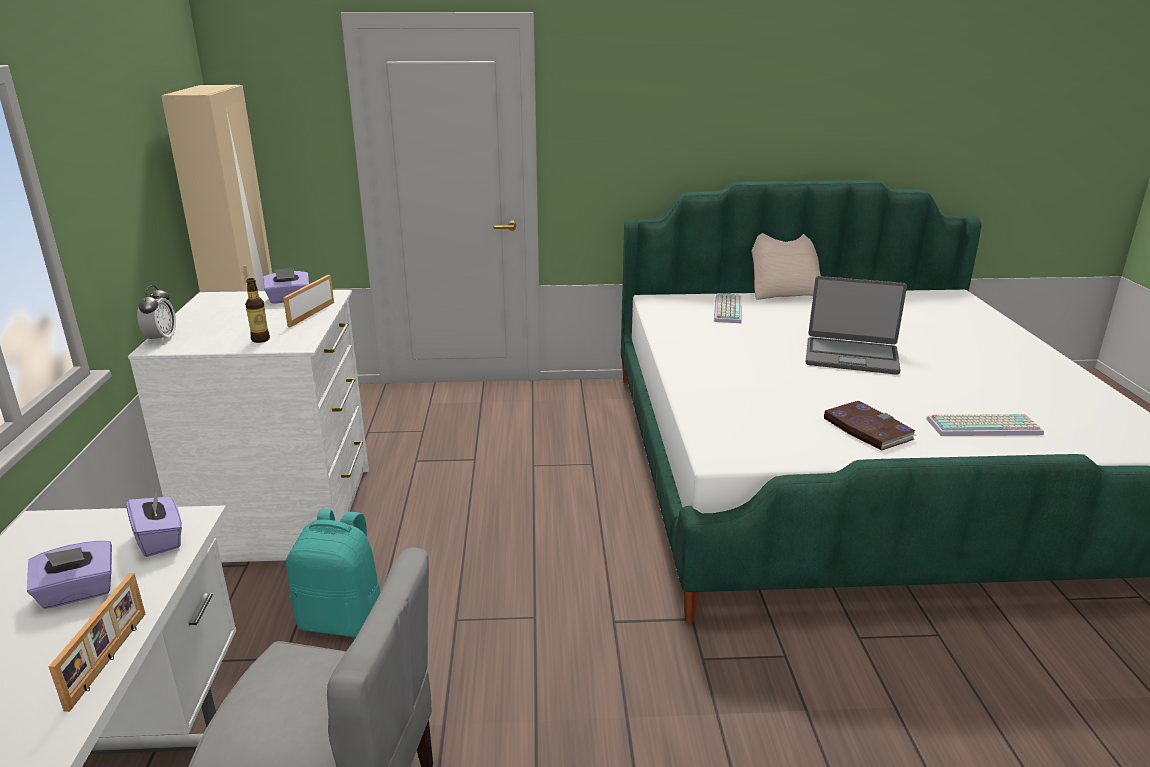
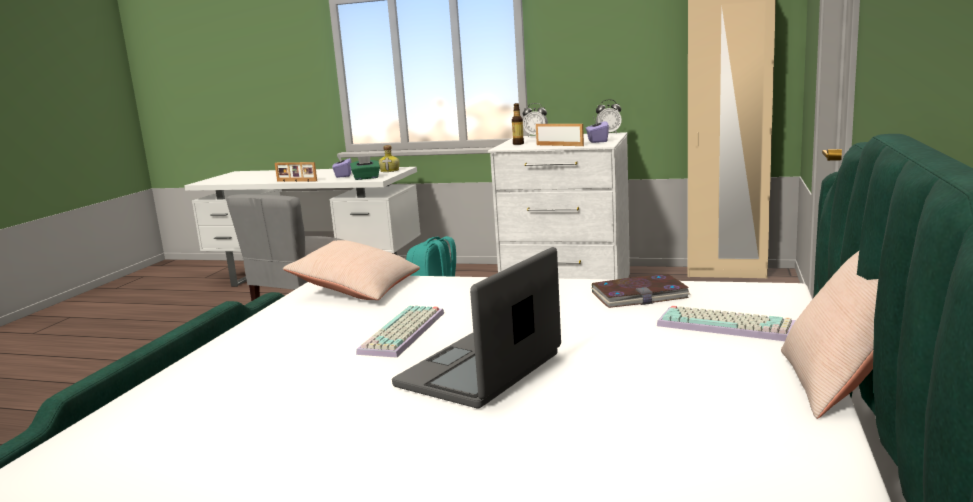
camera: 110 degrees right, 10 degrees down
purple tissue box [127,491,182,557] -> green tissue box [350,156,380,180]
book [824,401,917,450] -> book moved to [591,274,690,308]
keyboard [926,414,1044,436] -> keyboard moved to [356,306,444,358]
none -> beige pillow [283,240,420,300]
none -> bottle [379,145,400,172]
none -> alarm clock [596,99,622,133]

